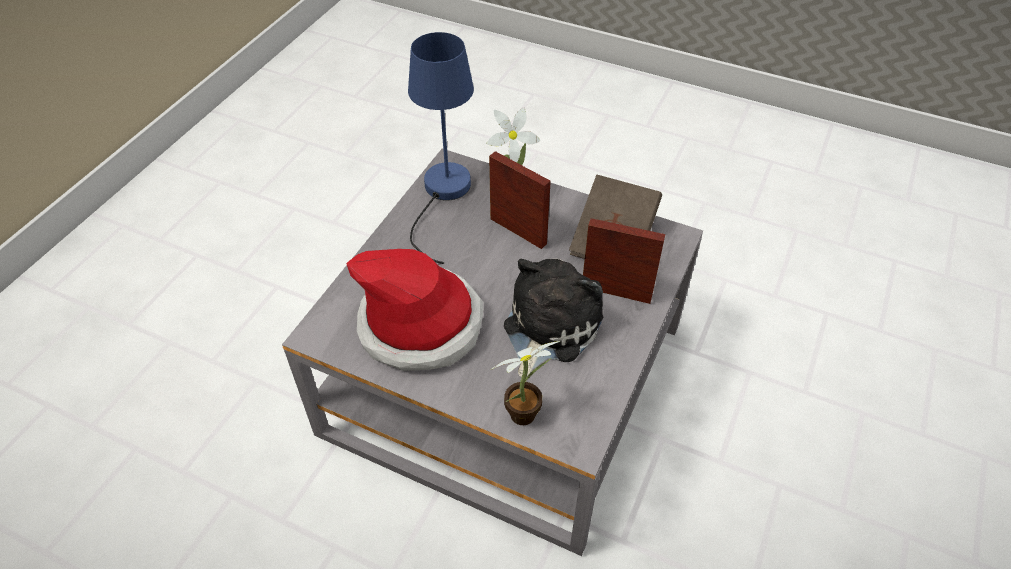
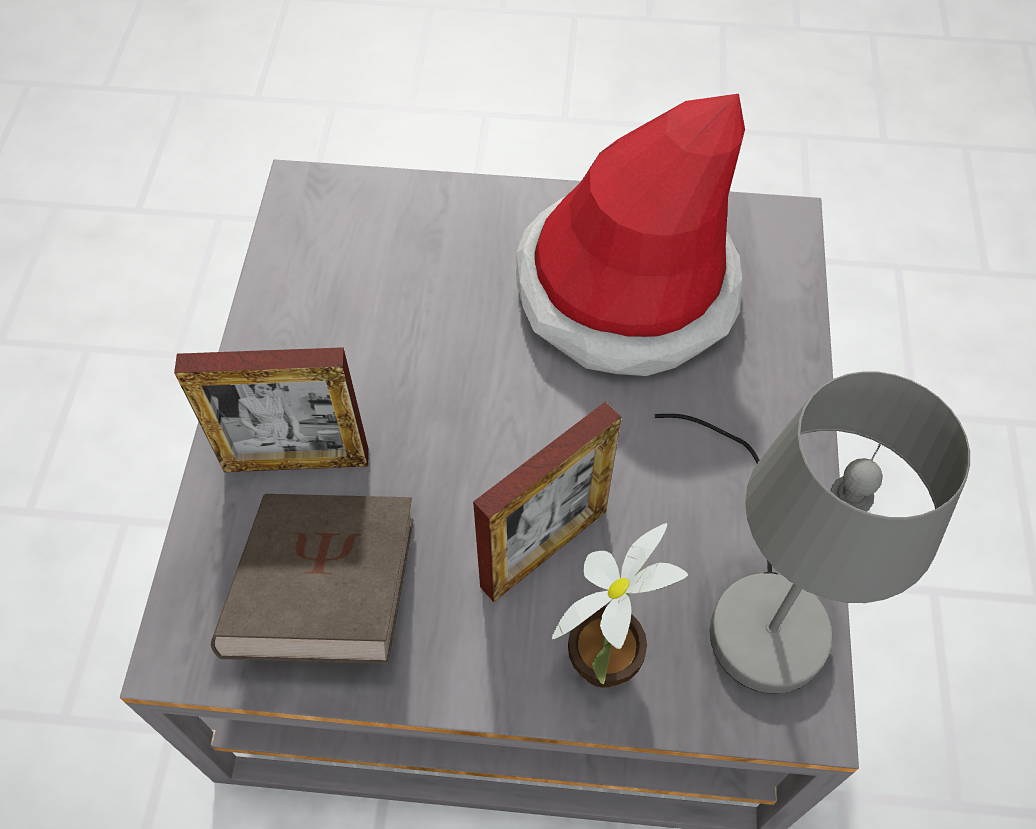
camera: 160 degrees right, 10 degrees up
blue table lamp [408,32,474,264] -> grey table lamp [655,371,970,694]
picture frame [489,151,551,249] -> picture frame turned 60 degrees counterclockwise [473,402,621,602]
potted plant [490,341,560,425] -> none
plush toy [504,259,604,378] -> none

